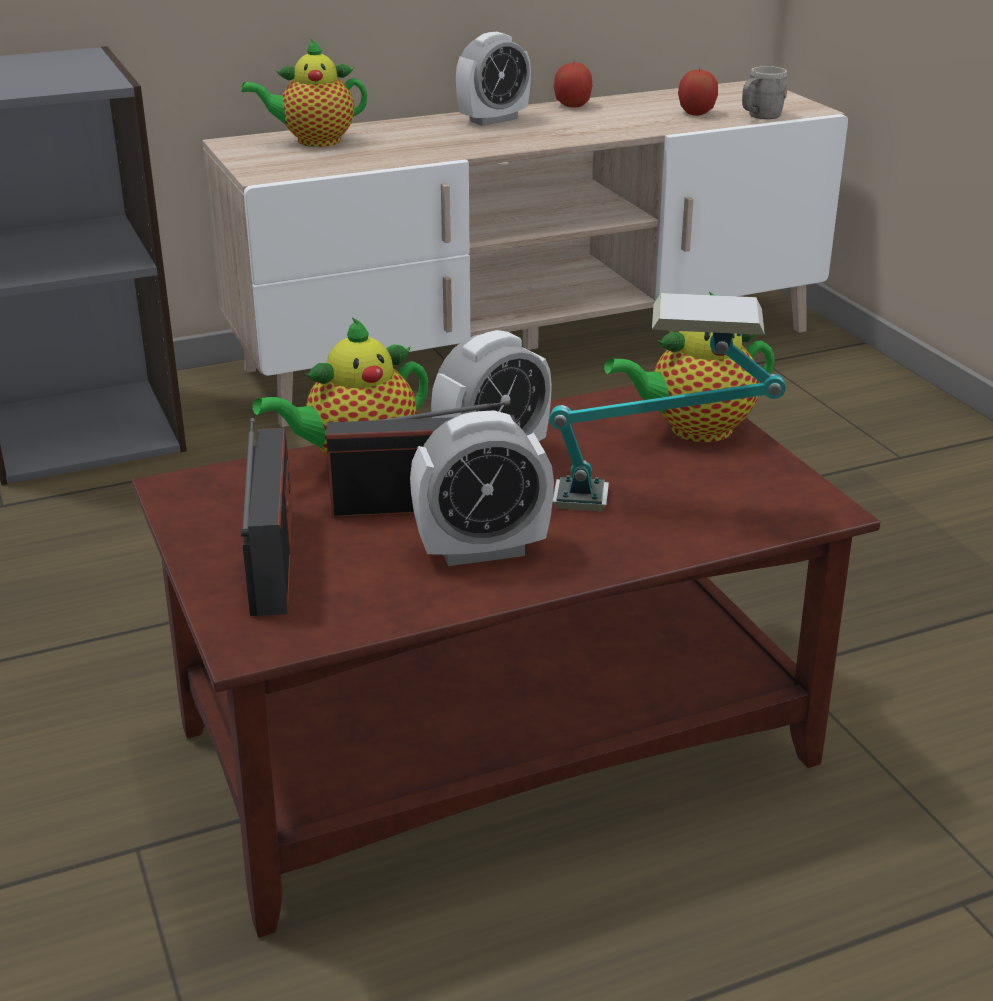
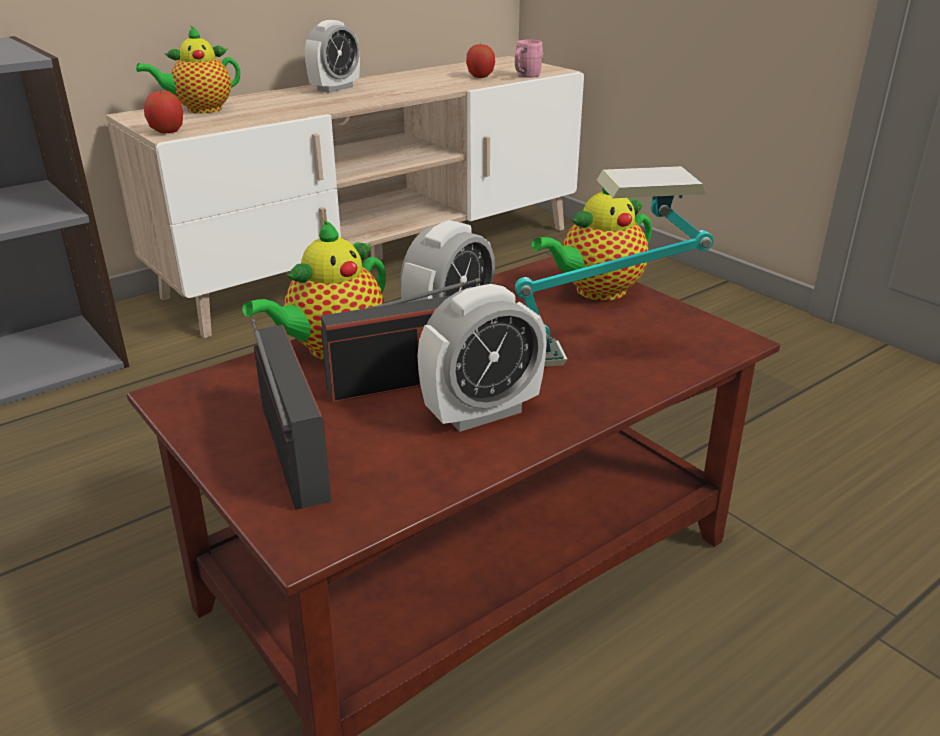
camera: 15 degrees left, 0 degrees up
apple [554,61,592,108] -> apple moved to [144,89,183,133]
grey mug [742,66,788,119] -> pink mug [515,40,544,78]

